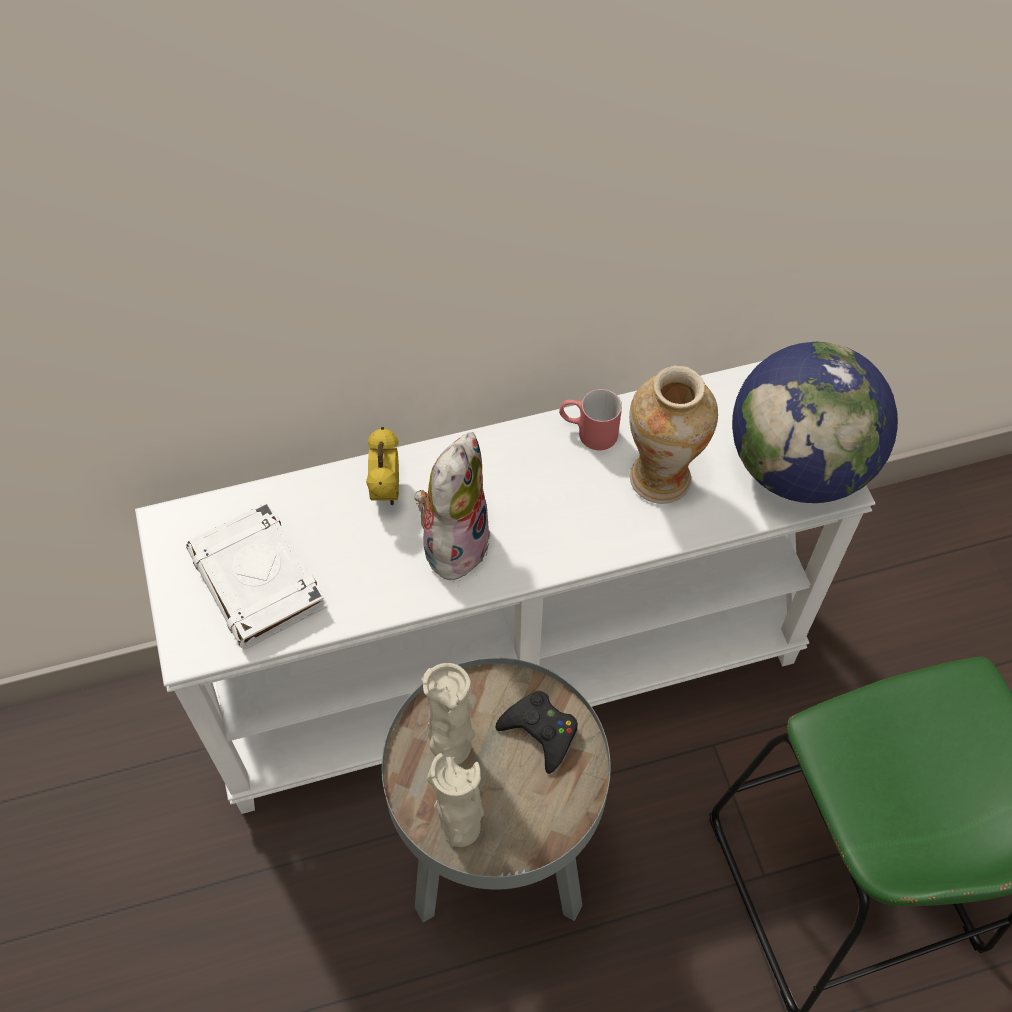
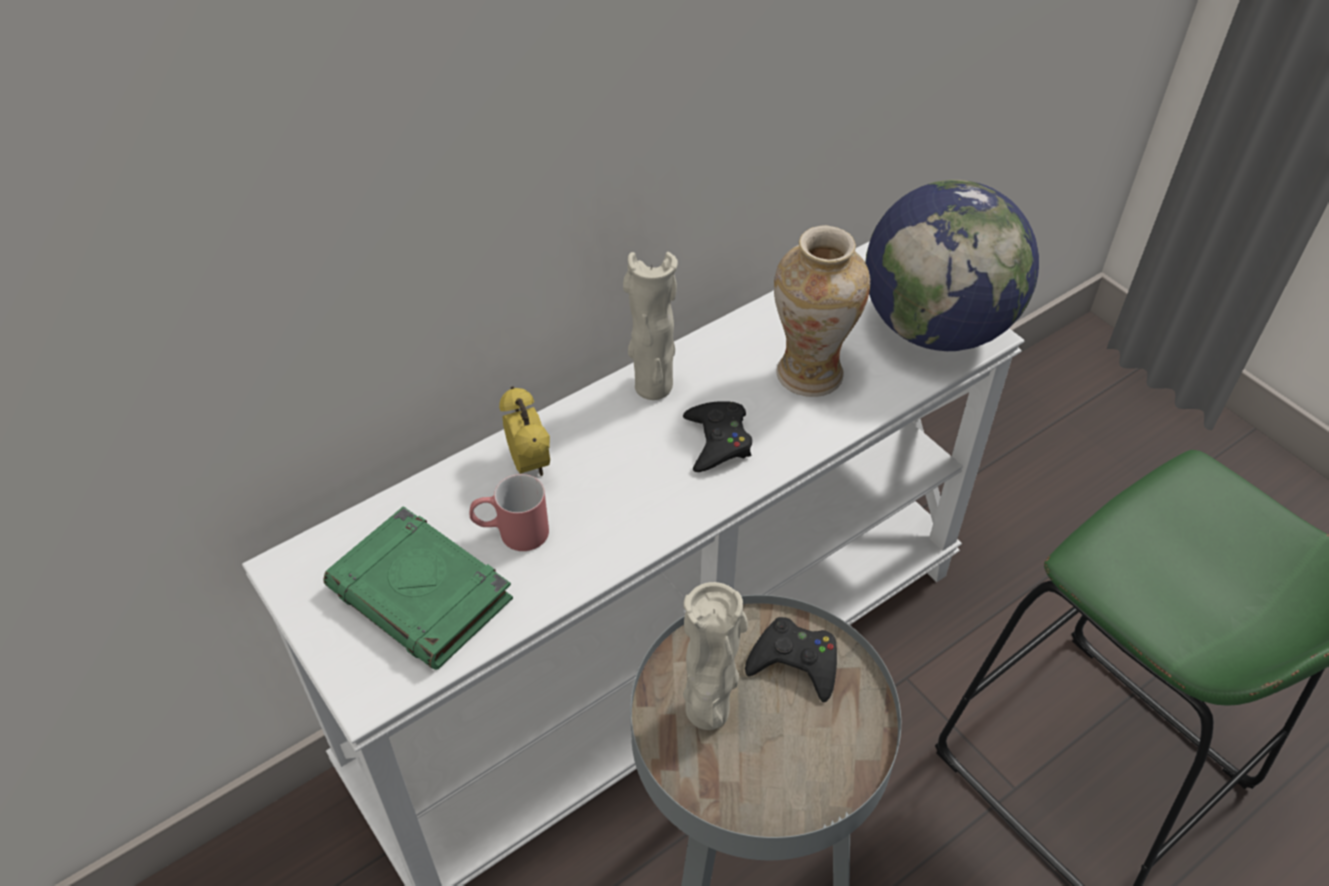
camera: 20 degrees left, 10 degrees down
white book [186,503,326,649] -> green book [323,506,513,670]
plush toy [414,432,491,587] -> none
beige vase [427,753,484,847] -> beige vase moved to [623,252,678,400]
red mug [559,389,622,450] -> red mug moved to [470,474,549,551]
none -> black game controller [683,401,752,472]

